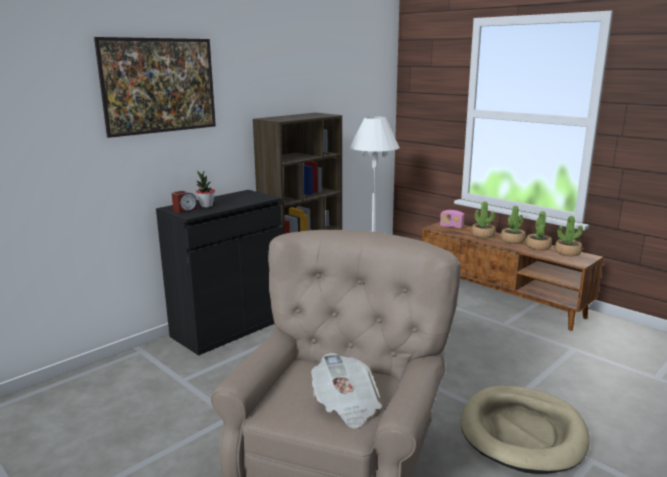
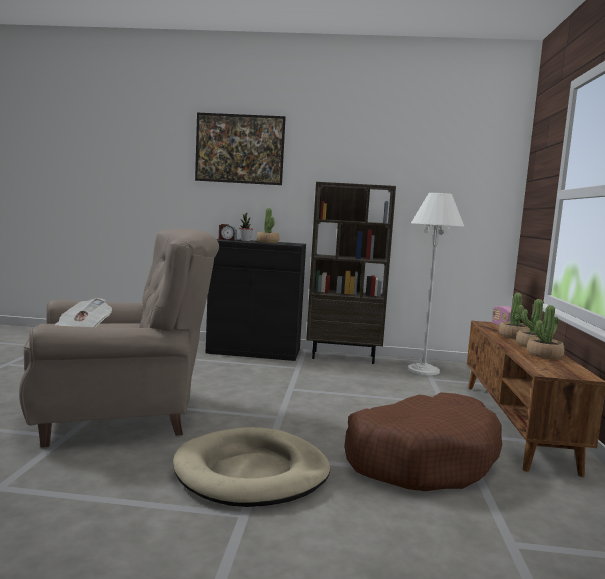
camera: 50 degrees right, 10 degrees down
potted plant [555,216,583,256] -> potted plant moved to [257,208,280,243]
none -> brown dog bed [344,392,502,491]

